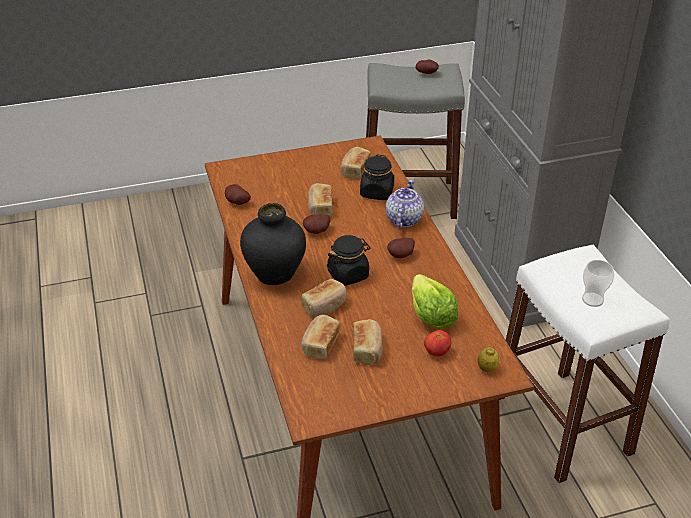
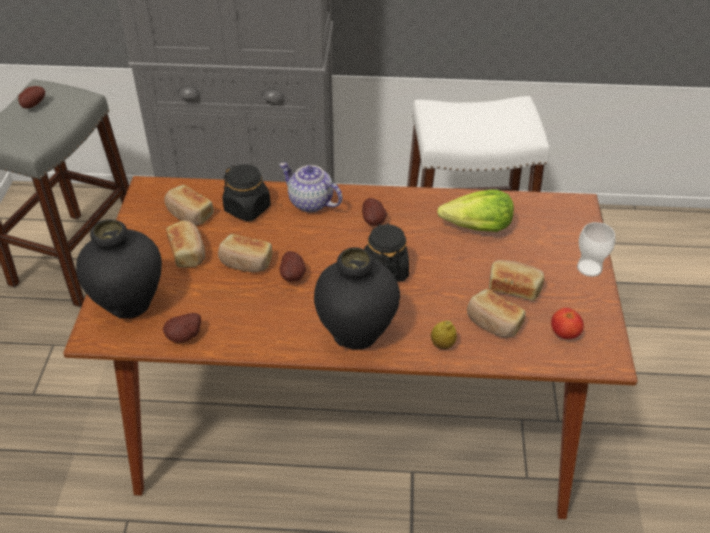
camera: 70 degrees left, 5 degrees up
bread [301,279,347,318] -> bread moved to [166,220,205,267]
tomato [424,330,451,357] -> tomato moved to [551,308,584,339]
lemon [478,347,499,372] -> lemon moved to [431,321,457,349]
cup [582,260,614,307] -> cup moved to [577,222,615,277]
none -> black vase [76,220,162,319]

